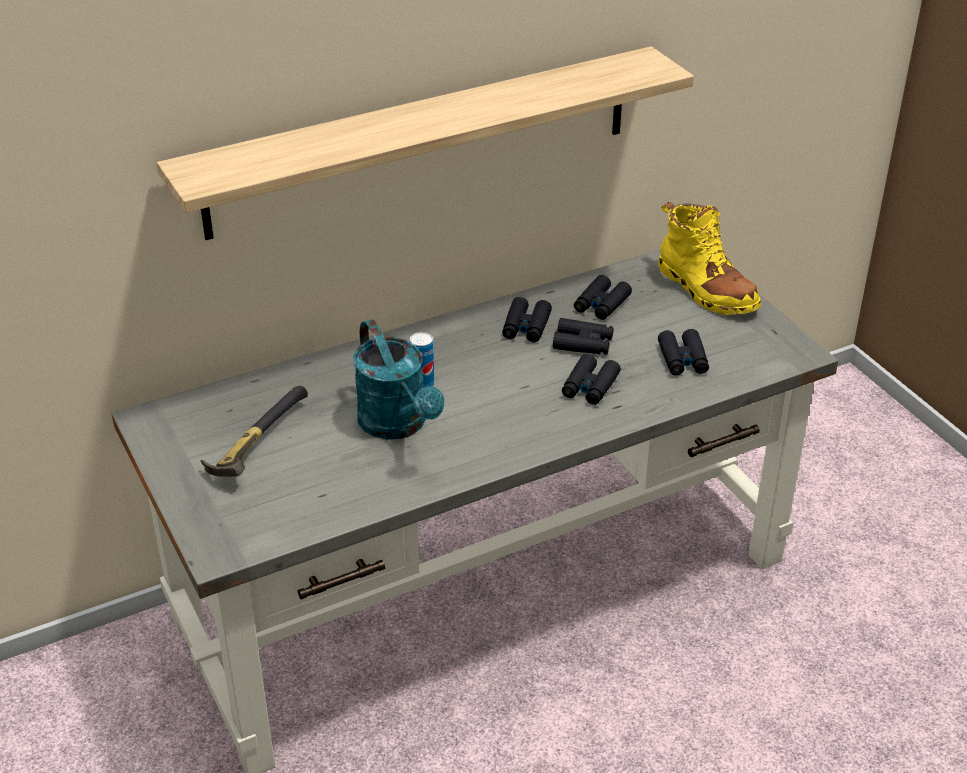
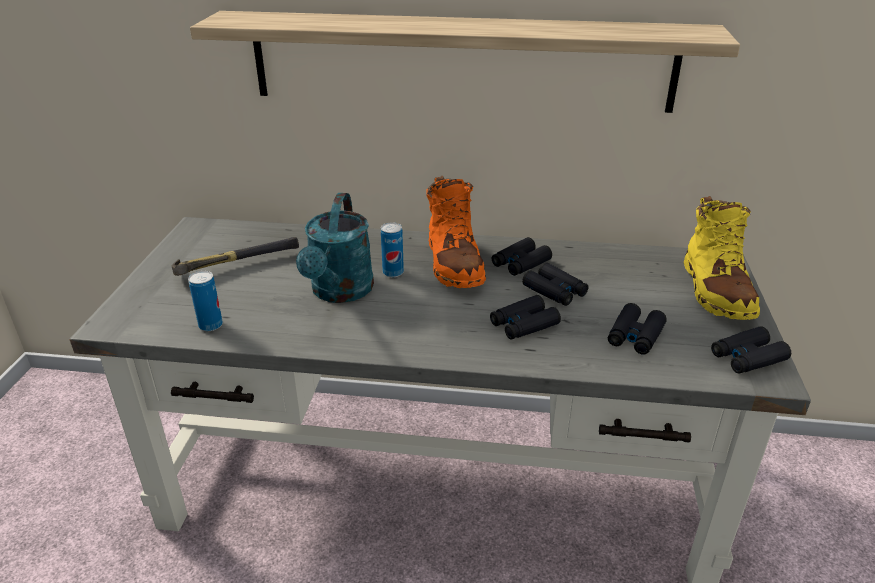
camera: 35 degrees right, 5 degrees down
black binoculars [574,275,632,320] -> black binoculars moved to [711,326,791,373]
none -> can [188,271,223,331]
none -> orange boot [426,176,486,288]

